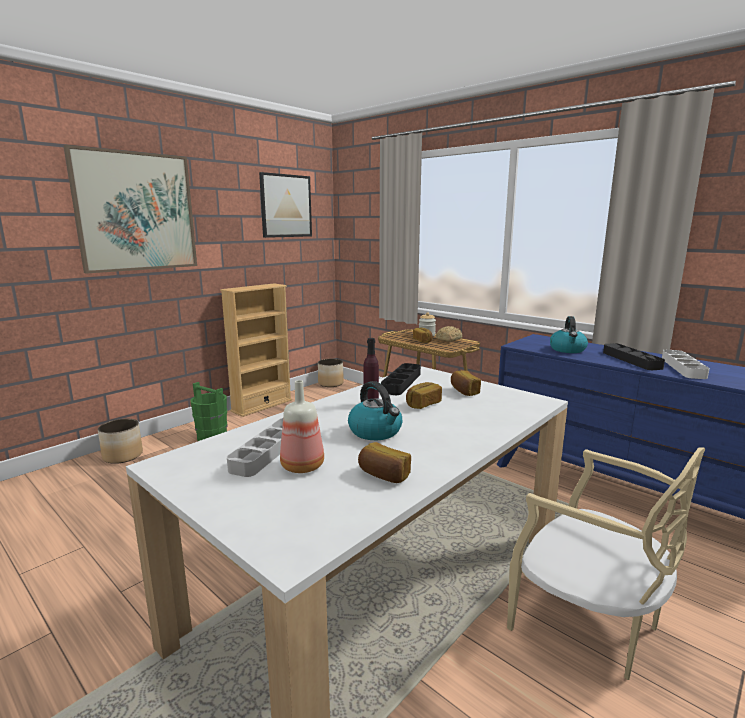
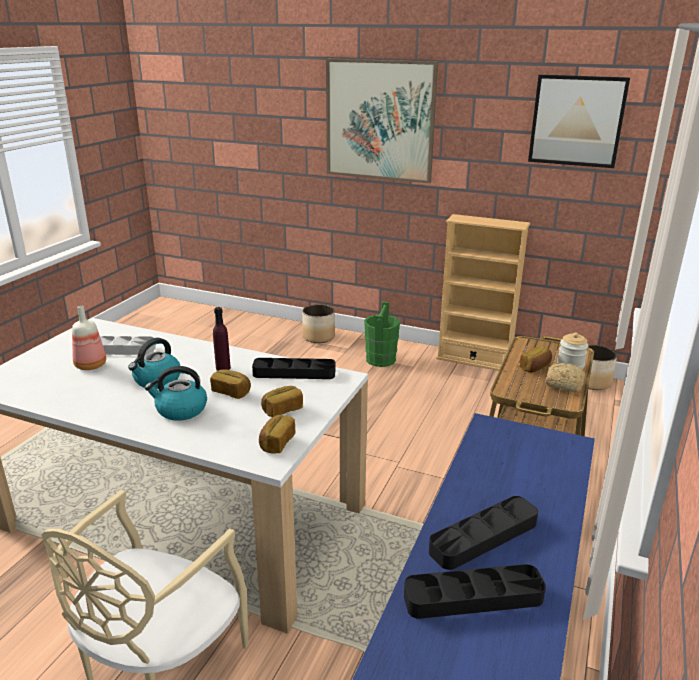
camera: 70 degrees right, 10 degrees up
bread [358,442,411,483] -> bread moved to [259,415,295,454]
kettle [550,316,588,353] -> kettle moved to [145,366,207,421]
white tray [662,350,710,379] -> black tray [404,564,546,619]

